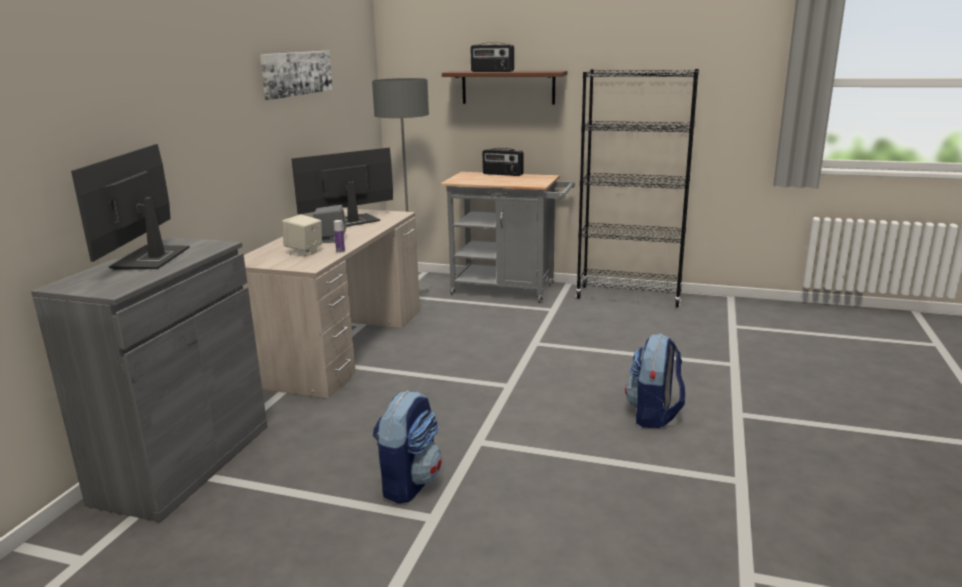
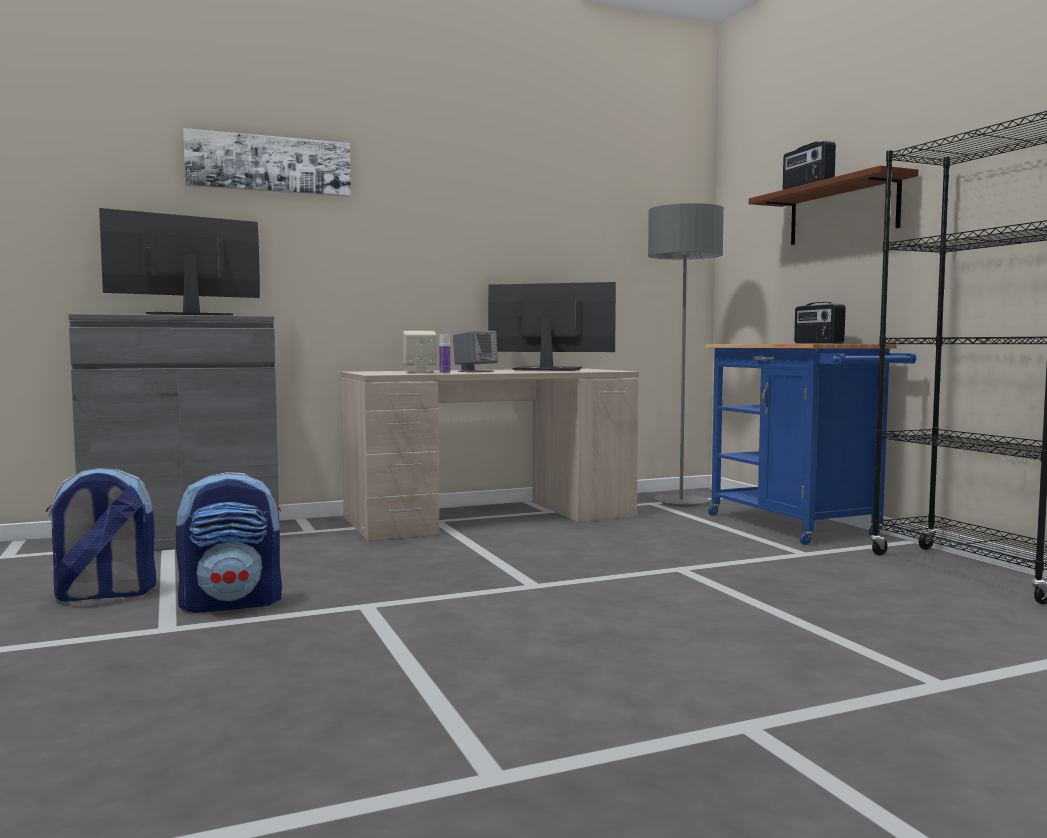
camera: 50 degrees right, 15 degrees down
picture [260,51,333,100] -> picture moved to [183,128,351,197]
grey cart [440,172,575,303] -> blue cart [705,344,916,545]
backpack [625,334,685,428] -> backpack moved to [46,468,156,602]

